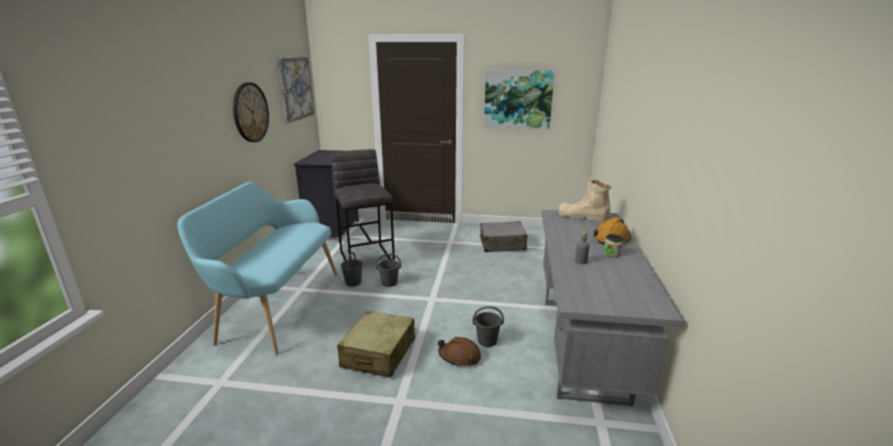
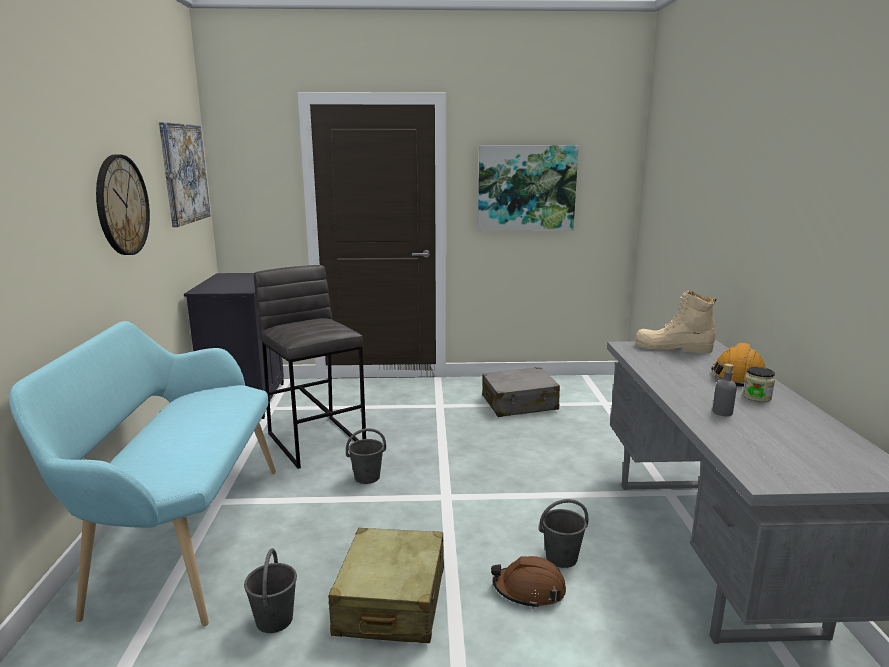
camera: 10 degrees left, 5 degrees down
grey bucket [341,252,363,286] -> grey bucket moved to [244,548,297,633]

